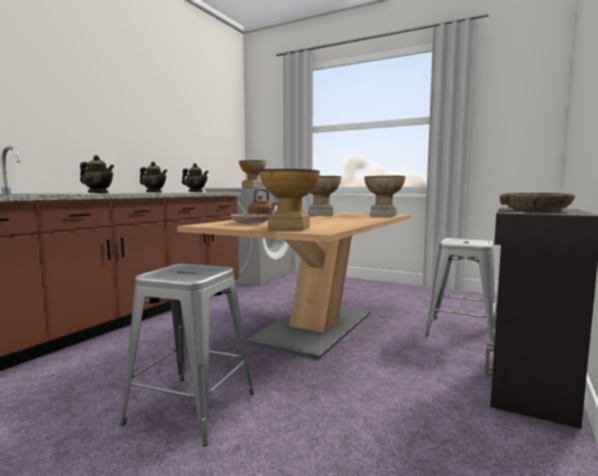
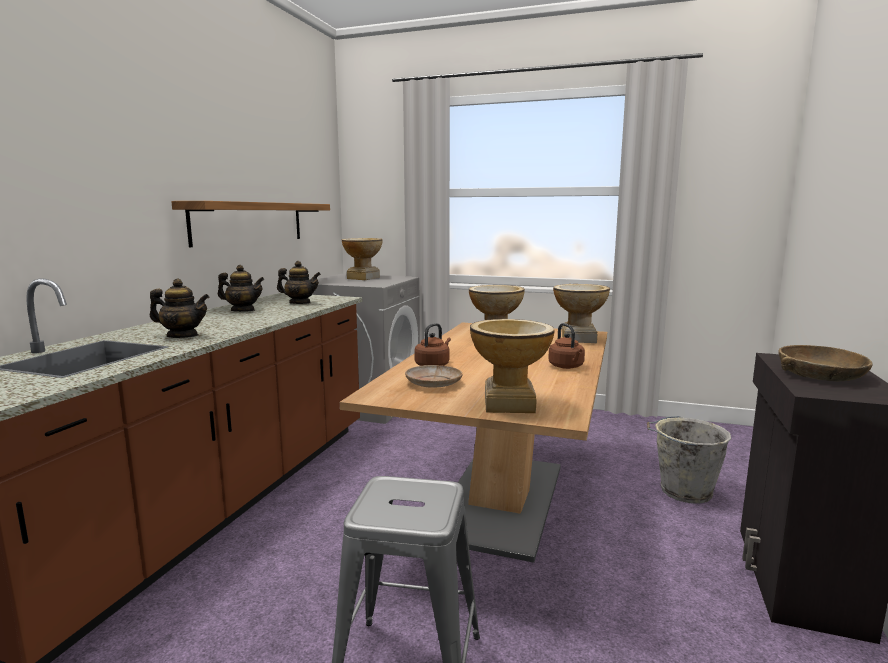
camera: 10 degrees left, 5 degrees up
grey stool [425,238,496,343] -> grey bucket [647,416,731,504]
none -> shelf [171,201,330,247]
none -> brown kettle [548,323,585,369]

